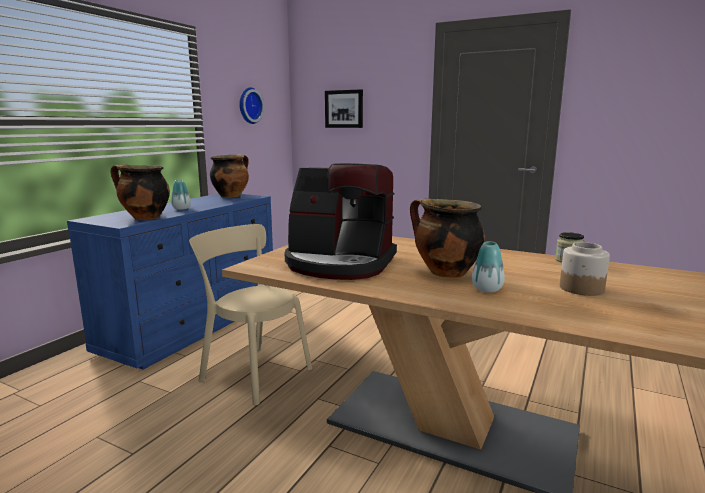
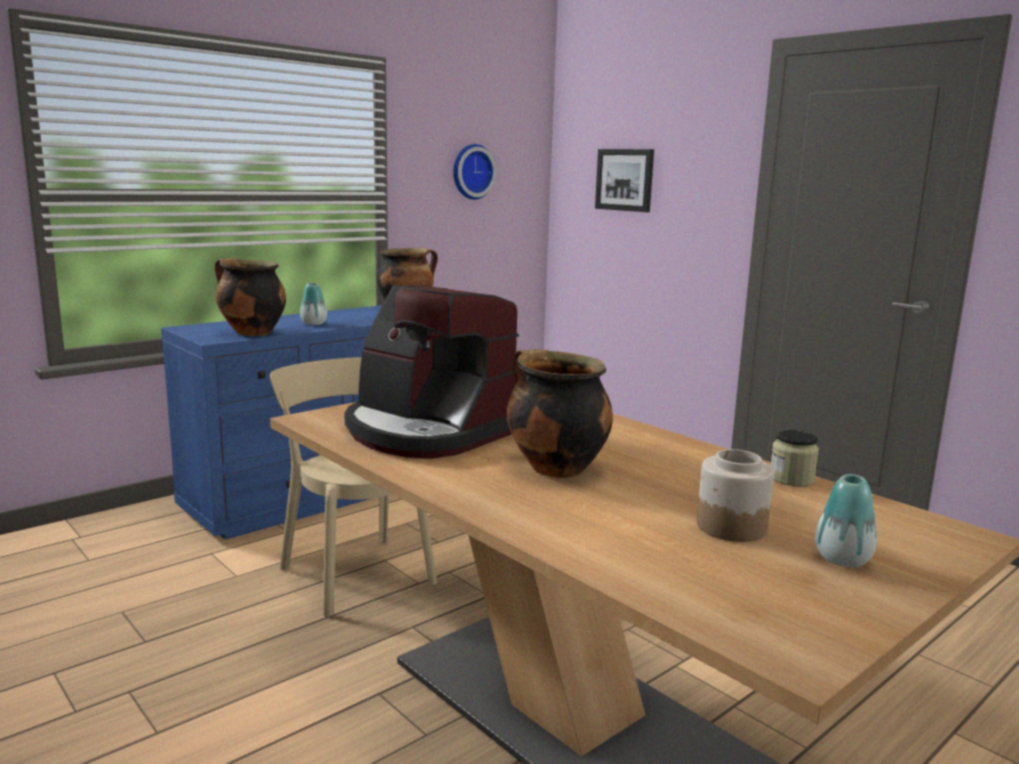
camera: 20 degrees right, 0 degrees up
vase [472,241,505,293] -> vase moved to [815,474,877,567]

